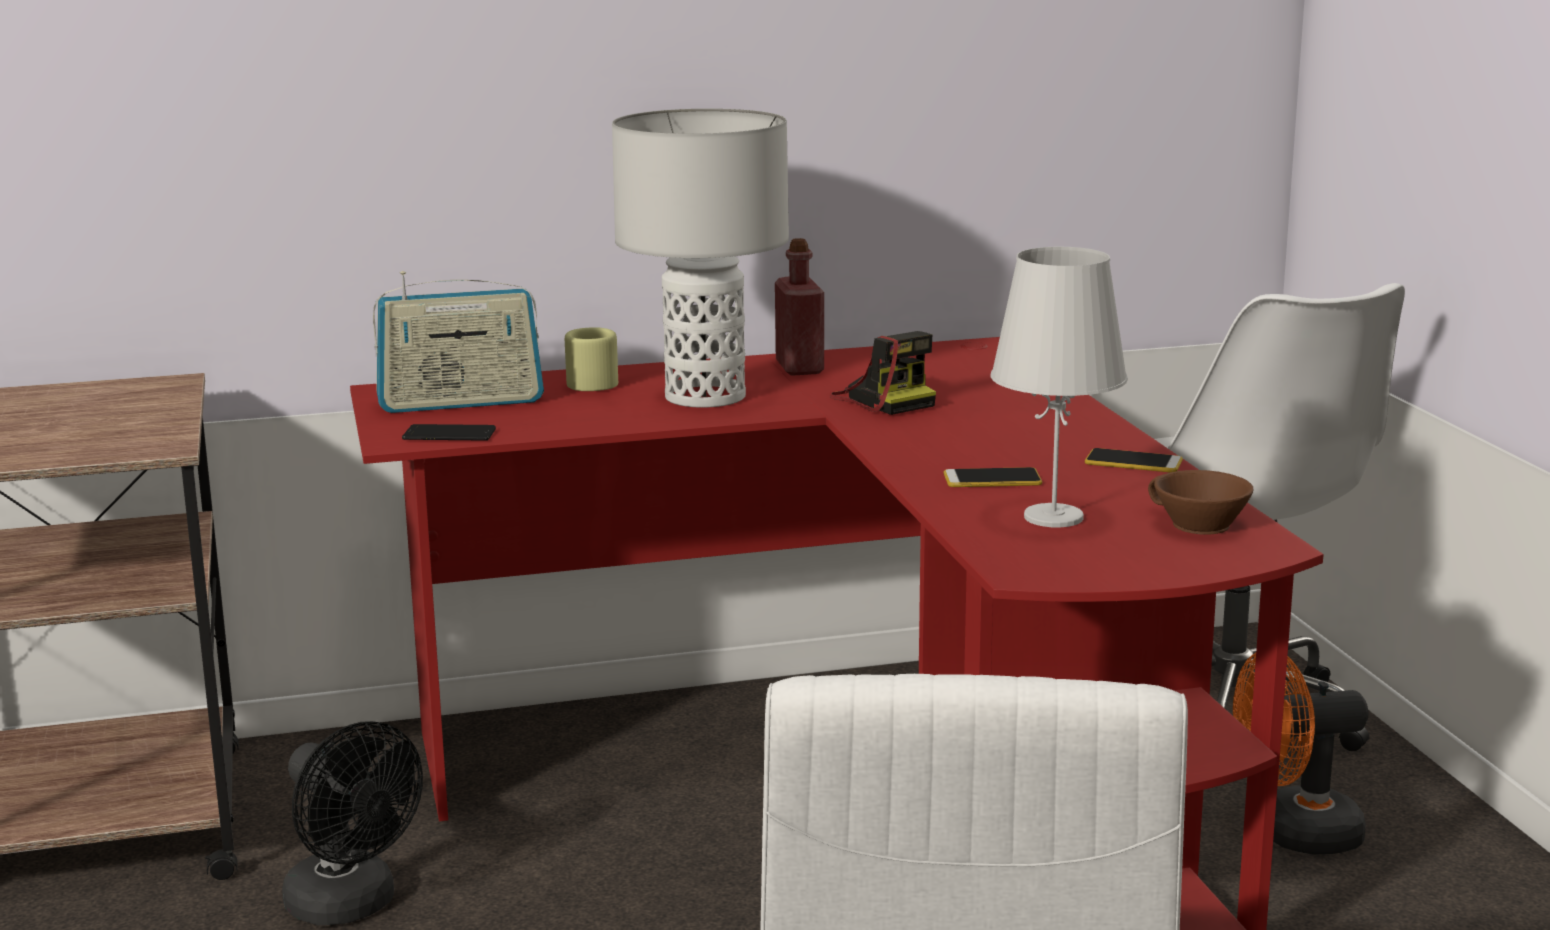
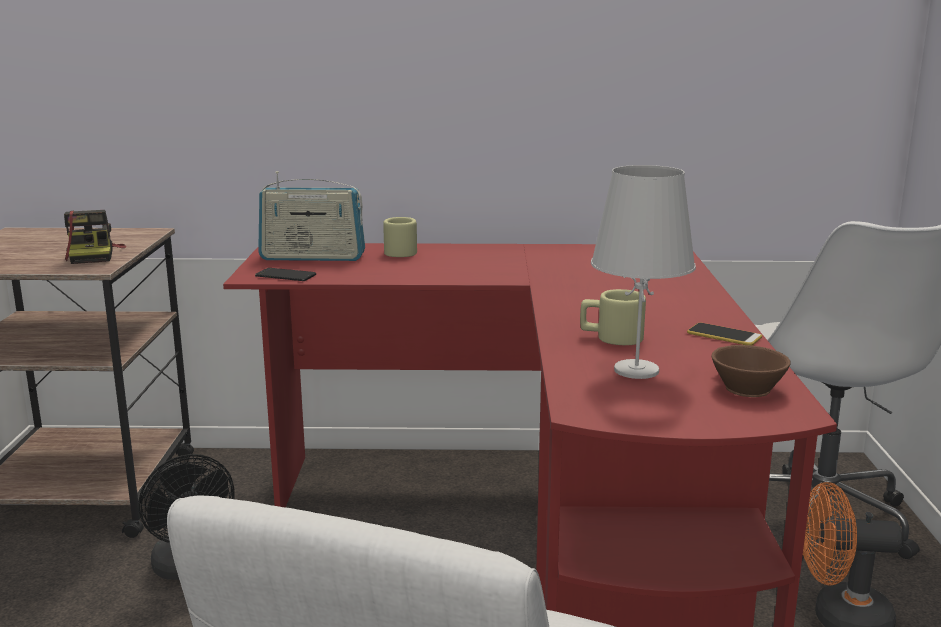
camera: 15 degrees right, 0 degrees up
white table lamp [612,108,789,408] -> none
red bottle [775,238,824,376] -> none
camera [830,331,936,415] -> camera moved to [64,210,126,264]
phone [943,467,1042,487] -> beige mug [580,289,646,345]

